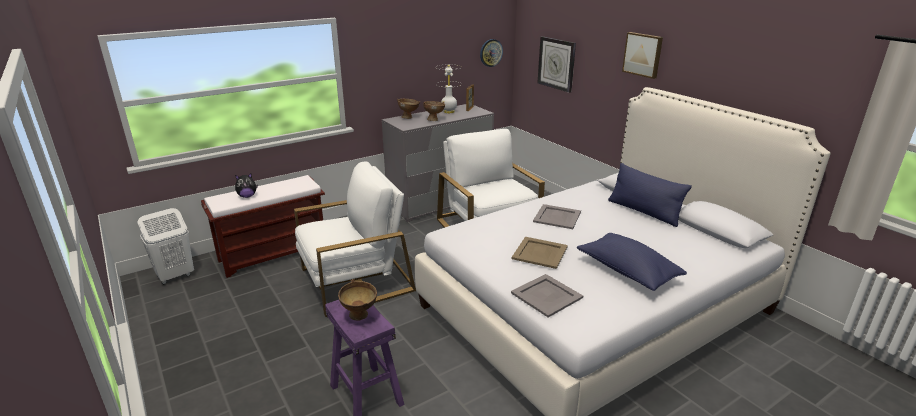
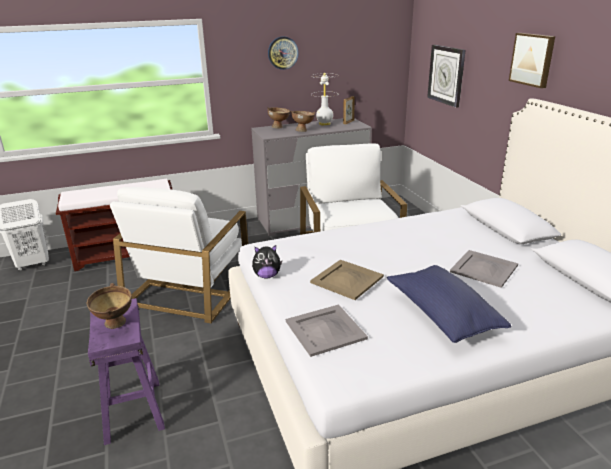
camera: 15 degrees right, 0 degrees up
plush toy [235,173,258,198] -> plush toy moved to [252,245,282,279]
white armchair [294,162,416,317] -> white armchair turned 120 degrees clockwise [110,187,248,323]
wall clock [480,39,503,67] -> wall clock moved to [268,36,299,70]
grey tray [533,204,581,229] -> grey tray moved to [450,250,518,288]
blue pillow [608,163,692,227] -> none

